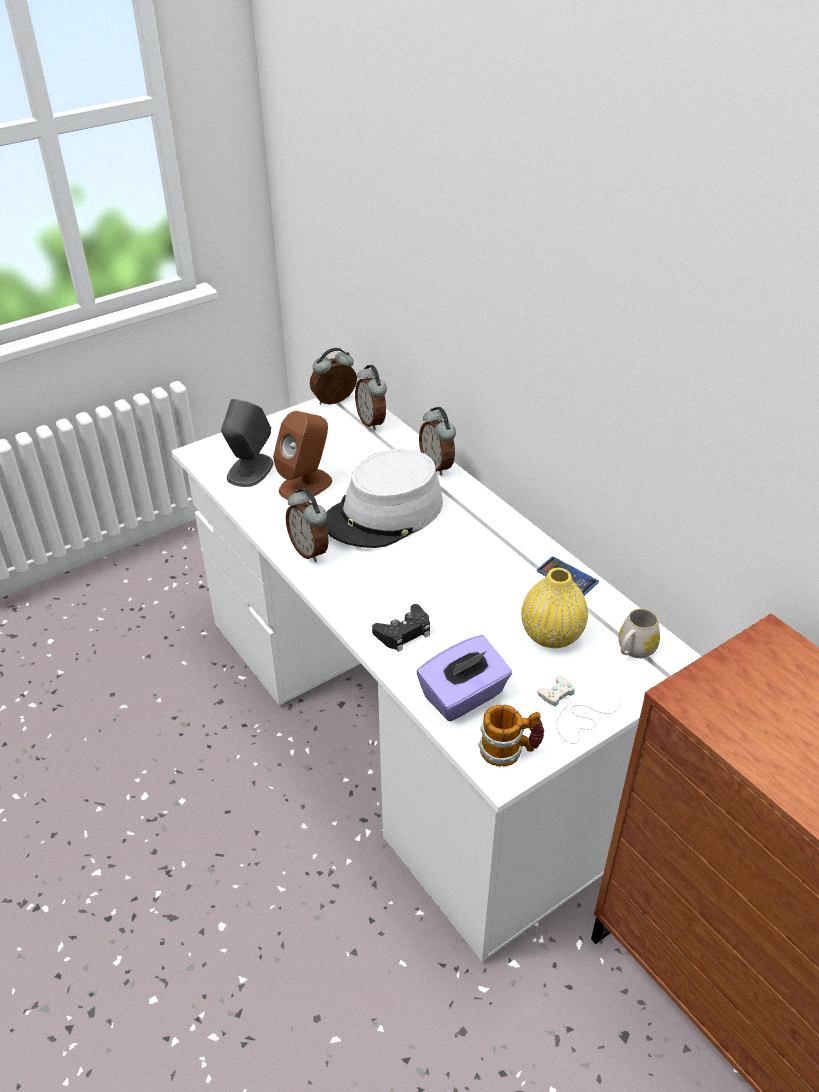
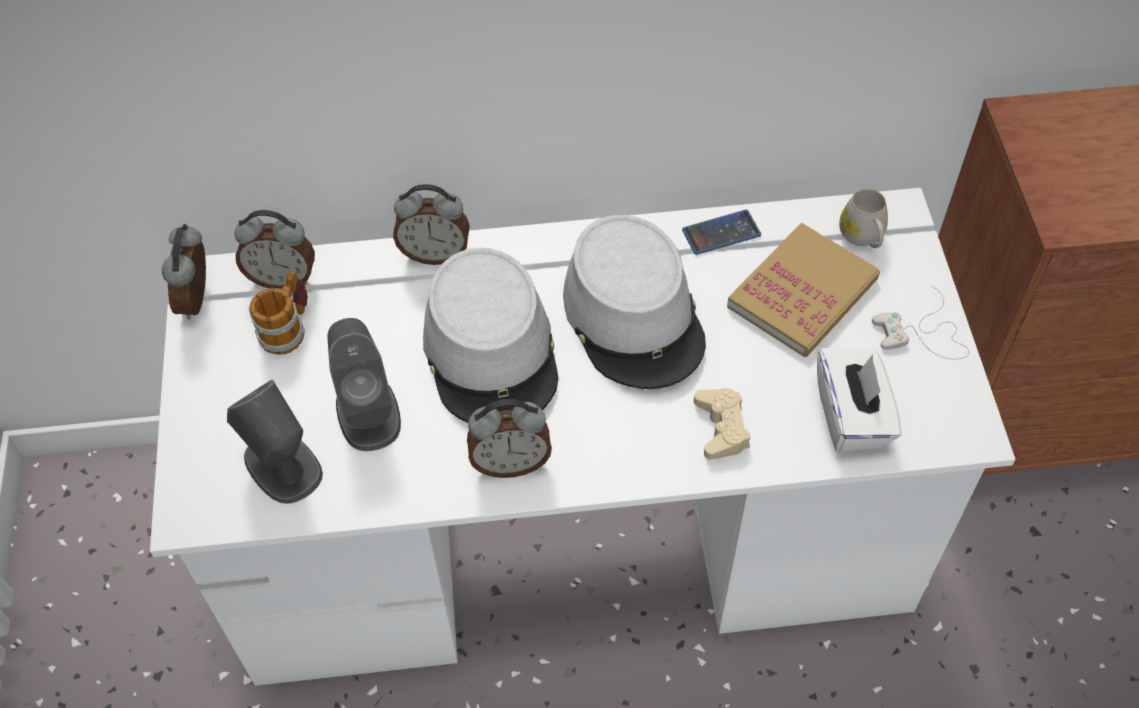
camera: 60 degrees left, 15 degrees up
brown speaker [273,411,332,500] -> grey speaker [327,318,401,451]
black game controller [372,604,430,652] -> beige game controller [694,388,750,460]
purple tissue box [416,635,512,722] -> white tissue box [817,348,902,452]
mug [478,705,544,767] -> mug moved to [249,271,308,355]
yellow vase [521,568,588,648] -> book [727,223,880,357]
none -> grey hat [563,215,706,389]

